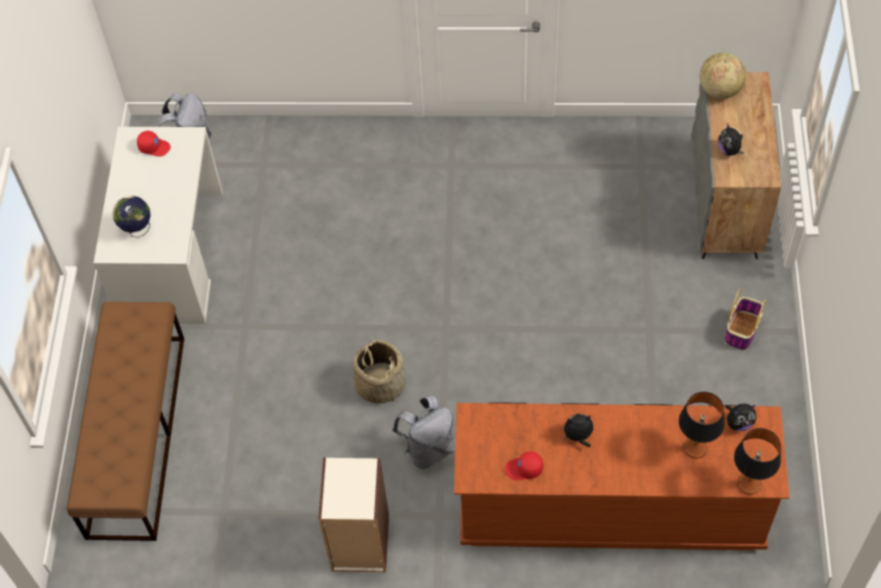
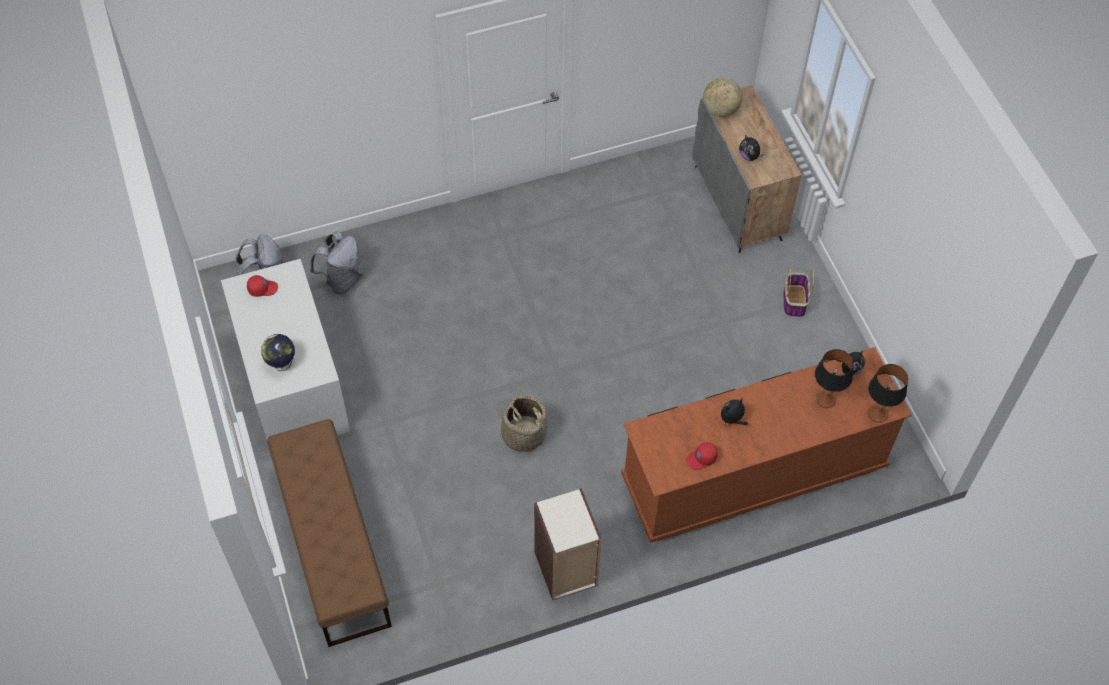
camera: 25 degrees left, 0 degrees up
grey backpack [392,396,455,469] -> grey backpack moved to [310,231,364,295]

